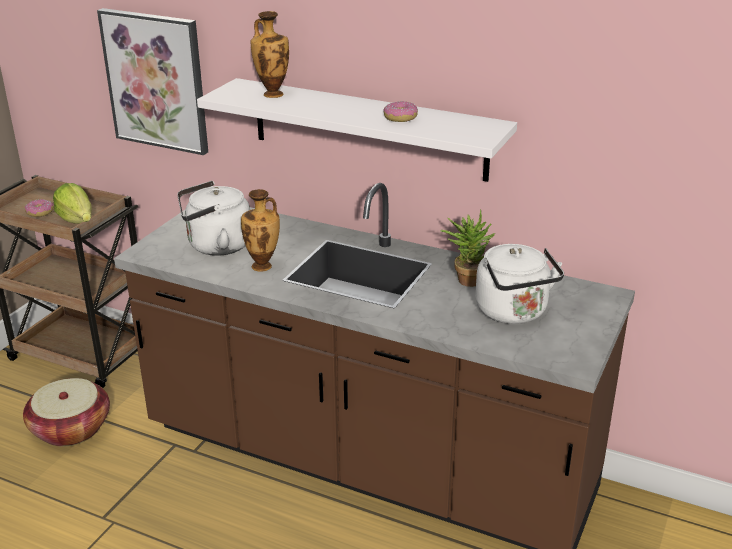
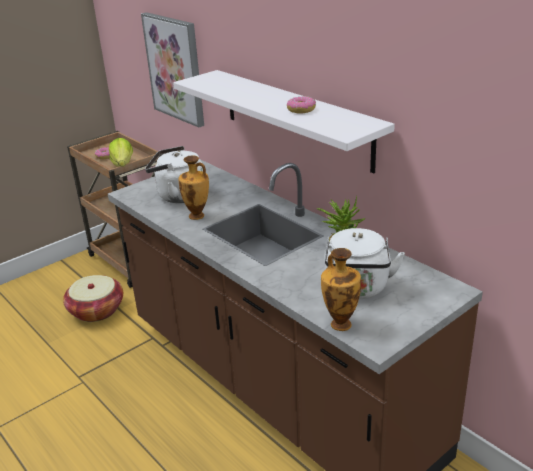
camera: 25 degrees right, 0 degrees up
vase [251,11,289,98] -> vase moved to [321,248,361,331]

